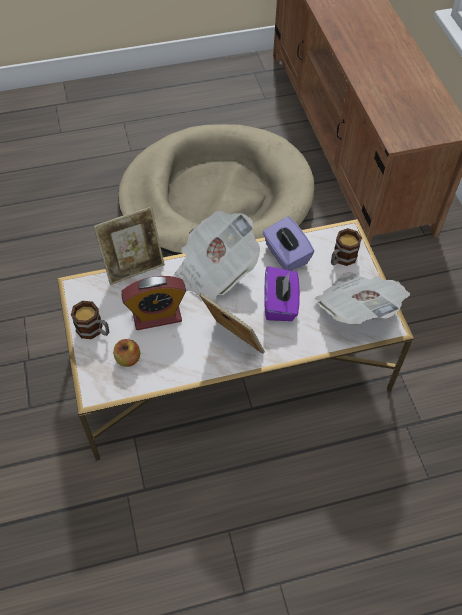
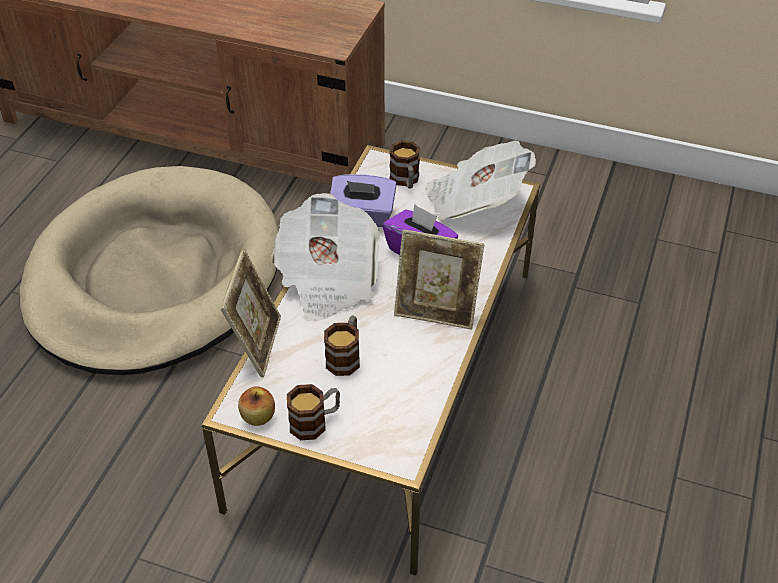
camera: 55 degrees left, 10 degrees down
apple [113,339,140,367] -> apple moved to [238,386,275,426]
alarm clock [121,276,186,330] -> mug [324,316,360,376]
picture frame [199,293,265,354] -> picture frame turned 150 degrees counterclockwise [394,229,484,330]

